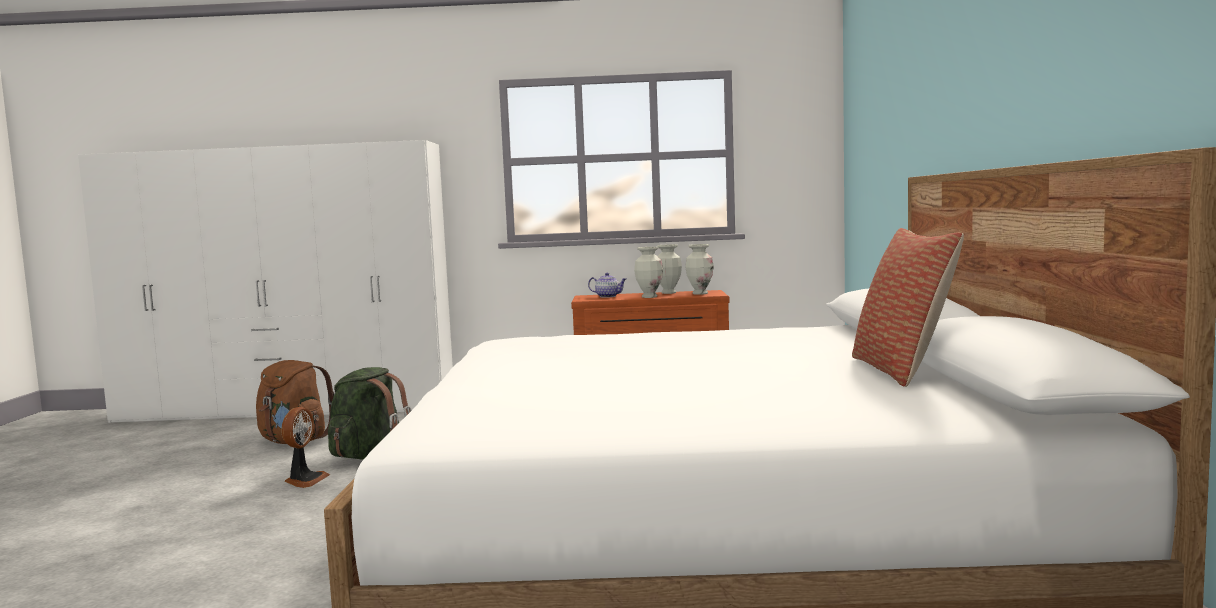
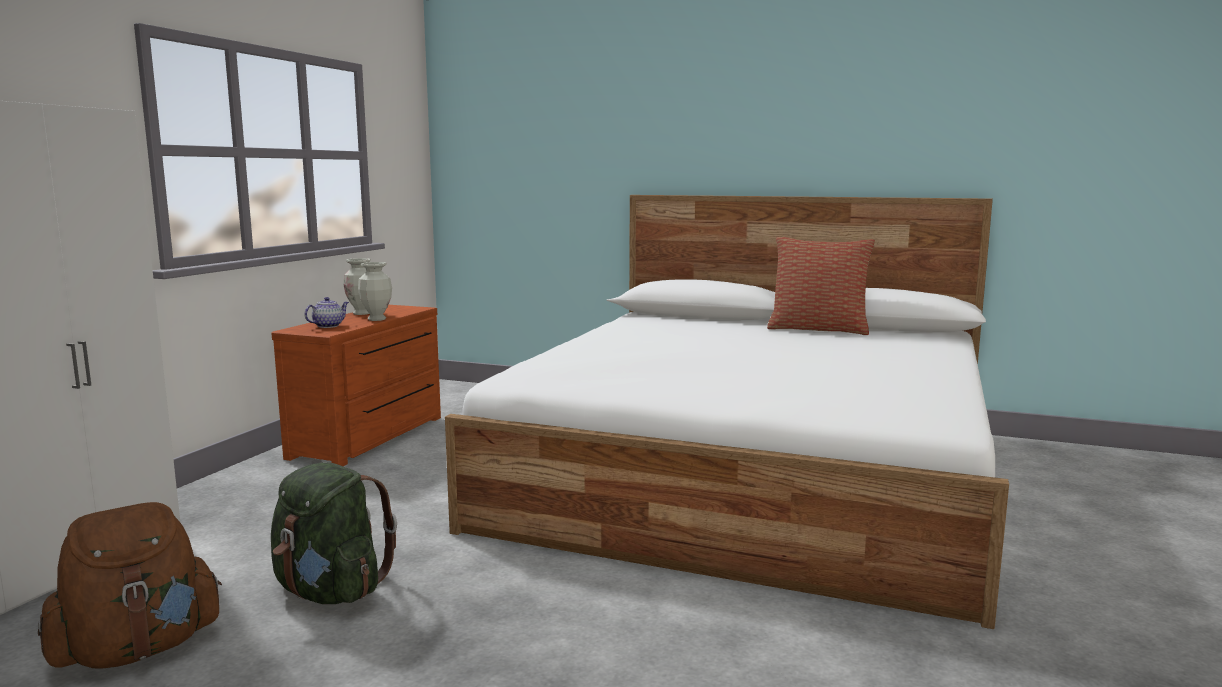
camera: 70 degrees left, 5 degrees up
fan [281,407,330,488] -> none
vase [685,244,714,295] -> none

